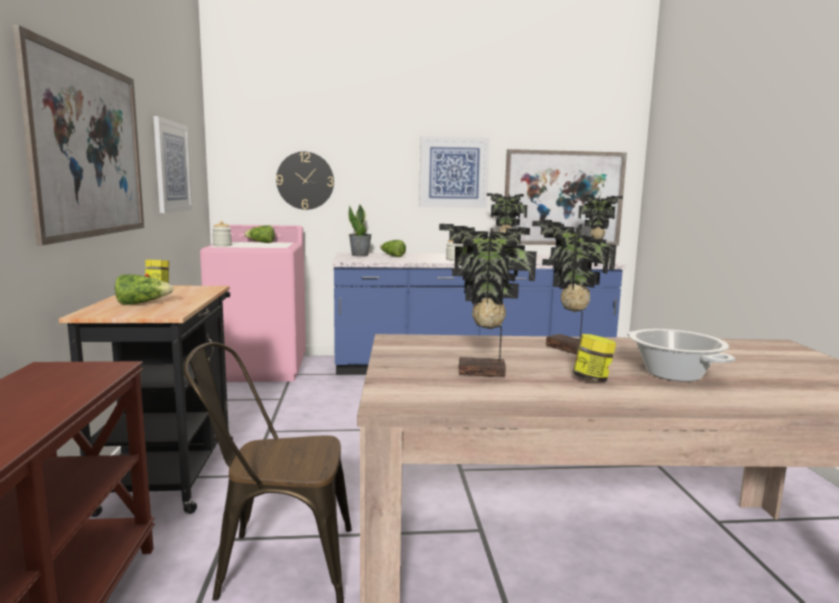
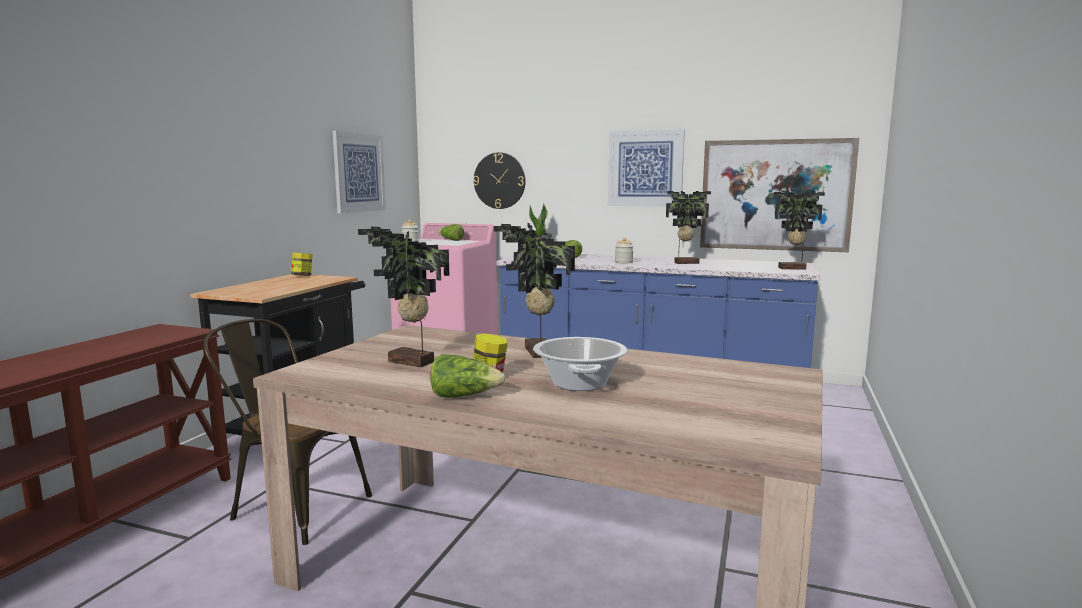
camera: 25 degrees right, 0 degrees up
picture [13,25,144,245] -> none
lettuce [115,274,174,305] -> lettuce moved to [430,354,506,398]

